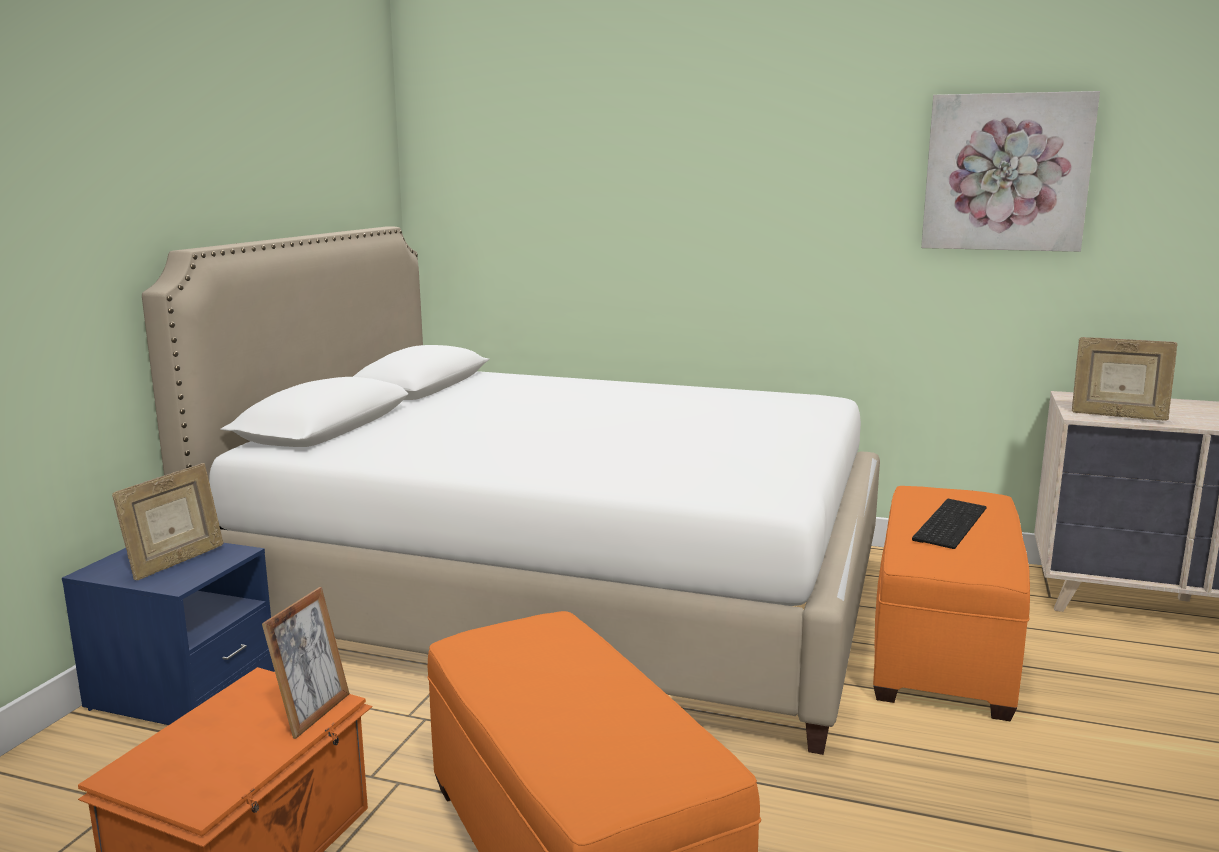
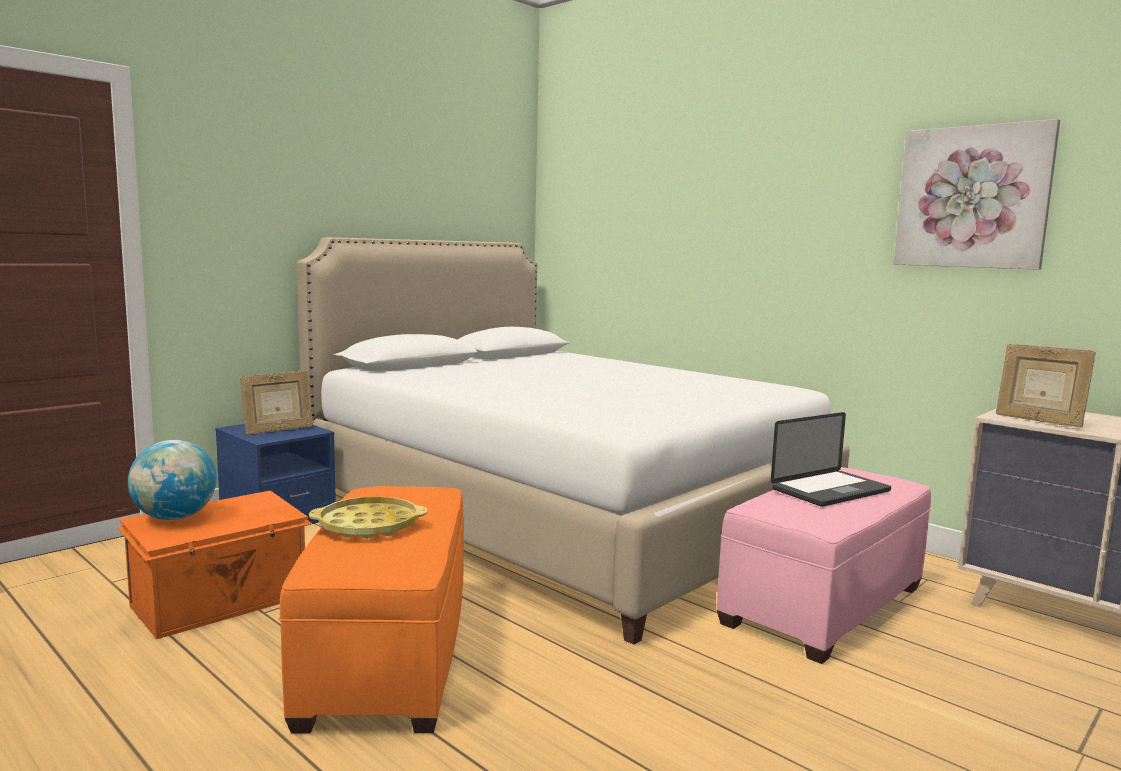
camera: 25 degrees right, 5 degrees down
picture frame [262,587,350,739] -> none
orange ottoman [873,486,1030,721] -> pink ottoman [717,467,931,664]
keyboard [912,499,987,549] -> laptop [771,412,891,507]
none -> globe [128,440,217,520]
none -> yellow tray [309,496,427,538]

